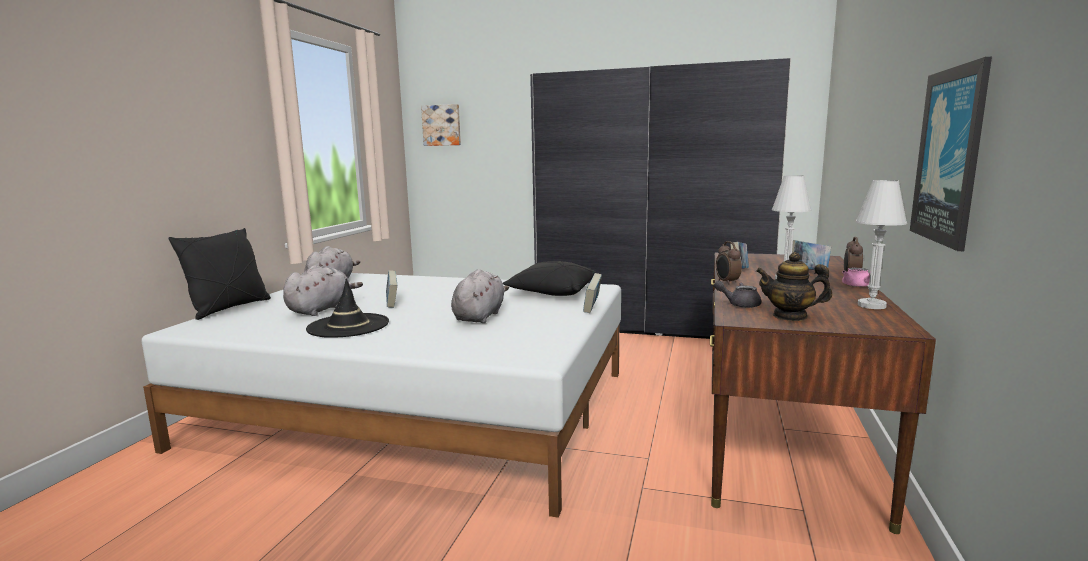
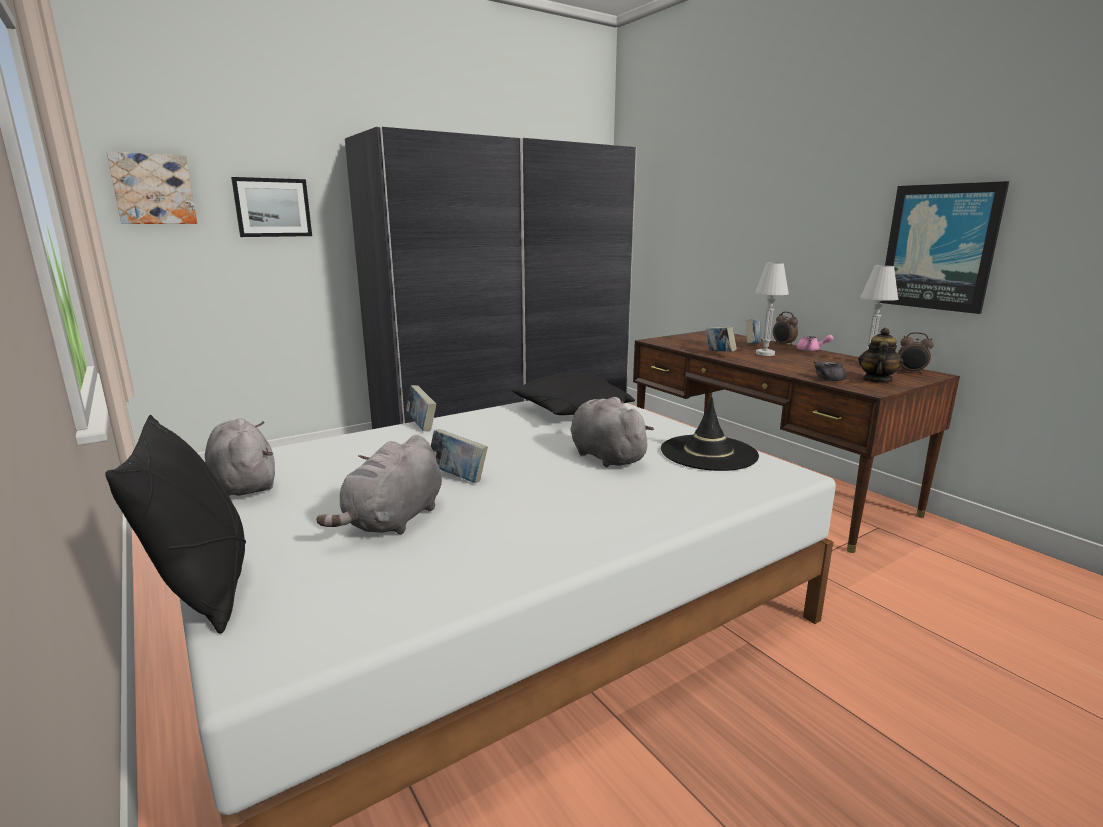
camera: 50 degrees left, 5 degrees up
grey plush toy [283,265,363,316] -> grey plush toy turned 135 degrees counterclockwise [317,435,442,535]
black hat [306,279,389,338] -> black hat moved to [661,397,759,471]
book [583,273,602,313] -> book moved to [406,385,436,431]
alarm clock [716,241,742,285] -> alarm clock moved to [898,332,934,374]
teapot [756,252,832,321] -> teapot turned 150 degrees clockwise [858,328,903,383]
none -> picture [231,177,312,237]

